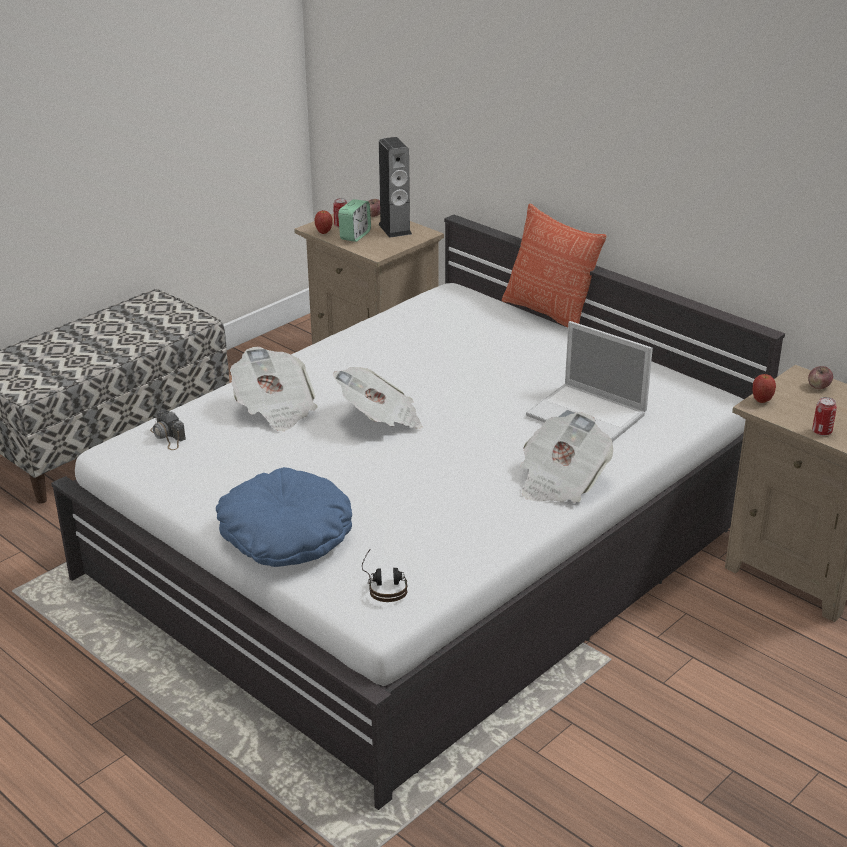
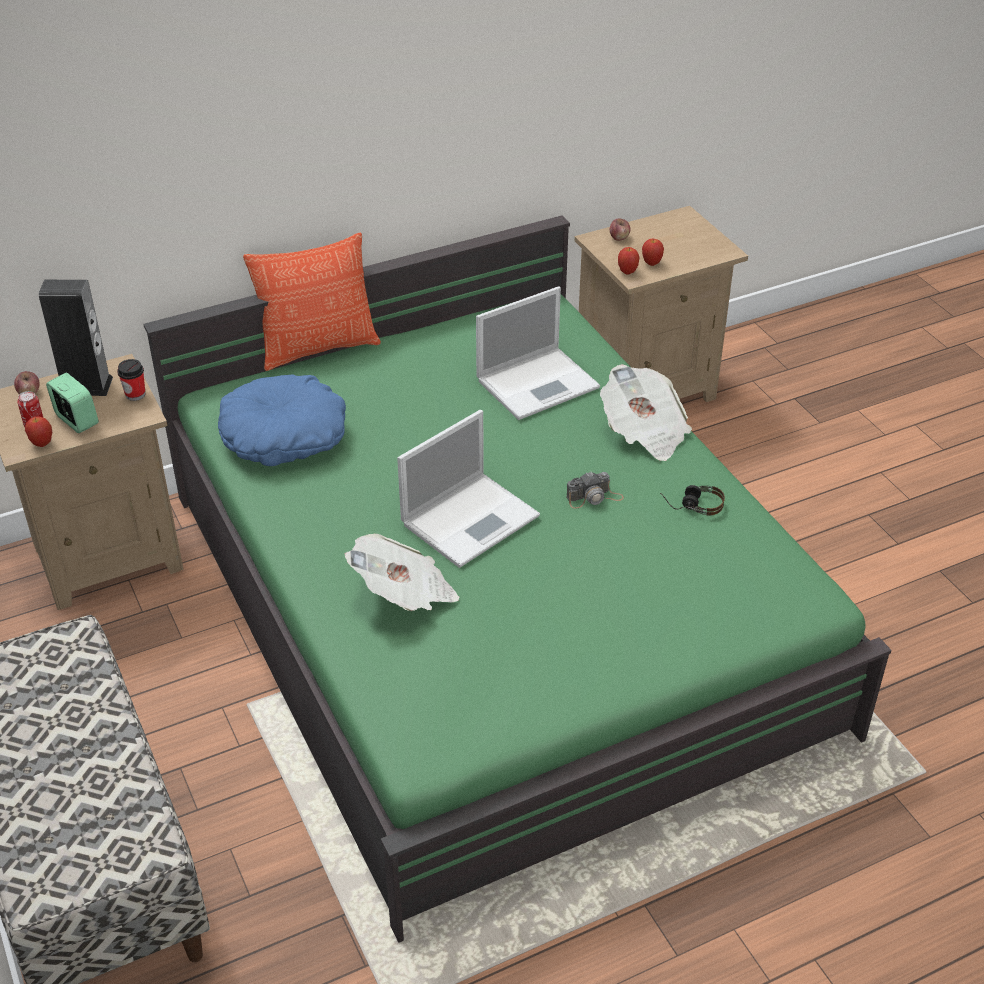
camera: 70 degrees left, 10 degrees up
white bed [51,215,785,810] -> green bed [144,215,891,943]
camera [150,410,186,450] -> camera moved to [566,471,624,508]
blue pillow [216,467,352,567] -> blue pillow moved to [218,375,346,466]
newspaper [333,367,423,429] -> laptop [397,410,540,568]
headphones [362,550,408,602] -> headphones moved to [660,485,725,515]
can [812,397,837,436] -> none
none -> cup [117,359,145,401]
none -> apple [642,239,664,266]

